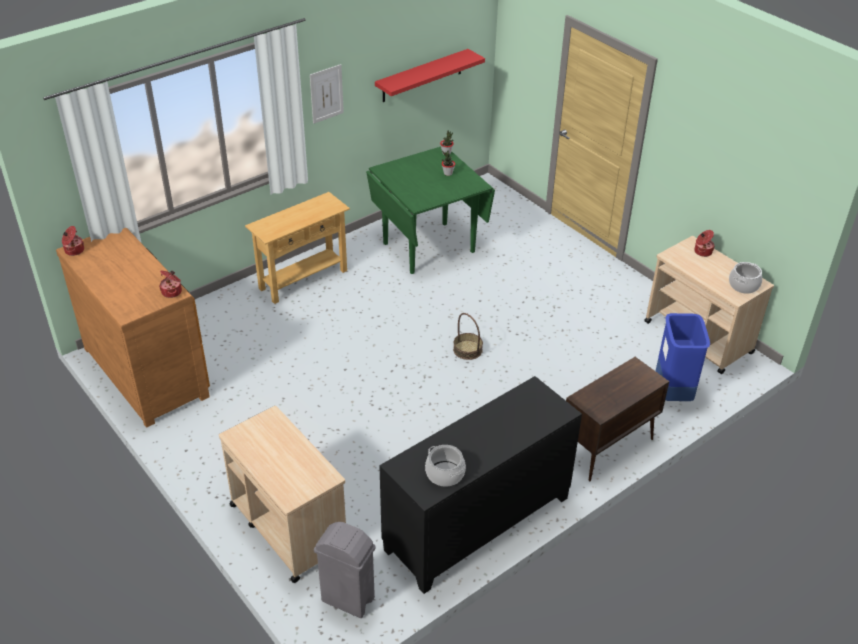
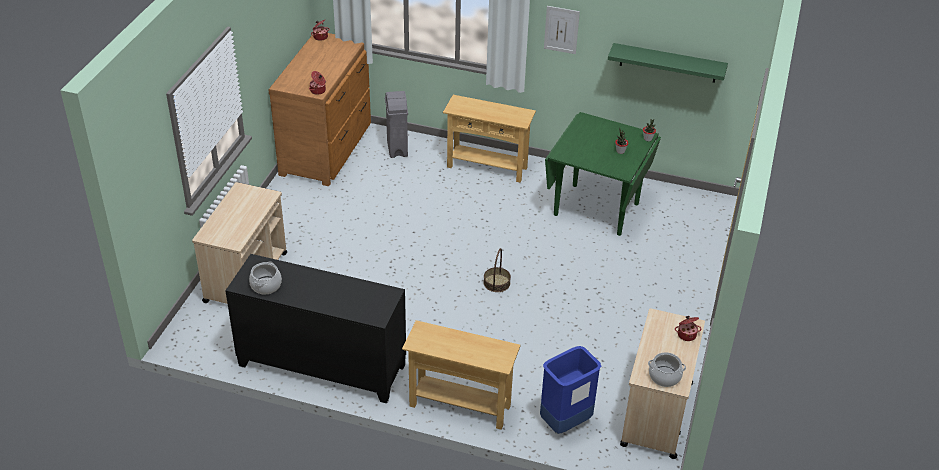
camera: 55 degrees right, 0 degrees up
grey trash can [314,522,376,618] -> grey trash can moved to [385,91,408,158]
red shelf [375,49,485,102] -> green shelf [608,43,728,83]
brown cabinet [566,357,669,481] -> beige console table [402,320,521,430]

